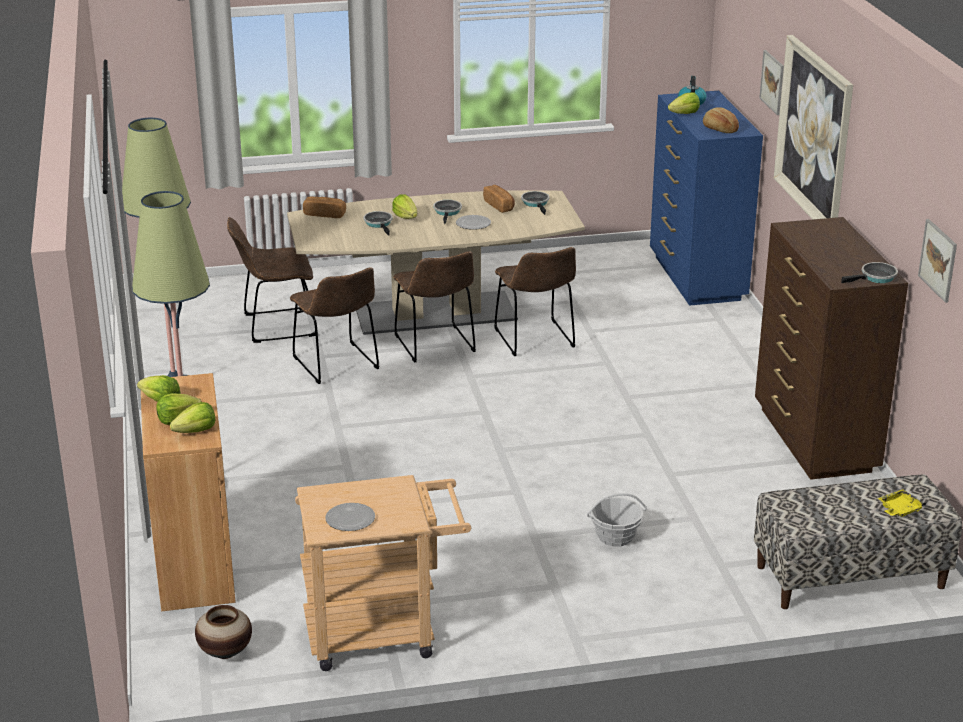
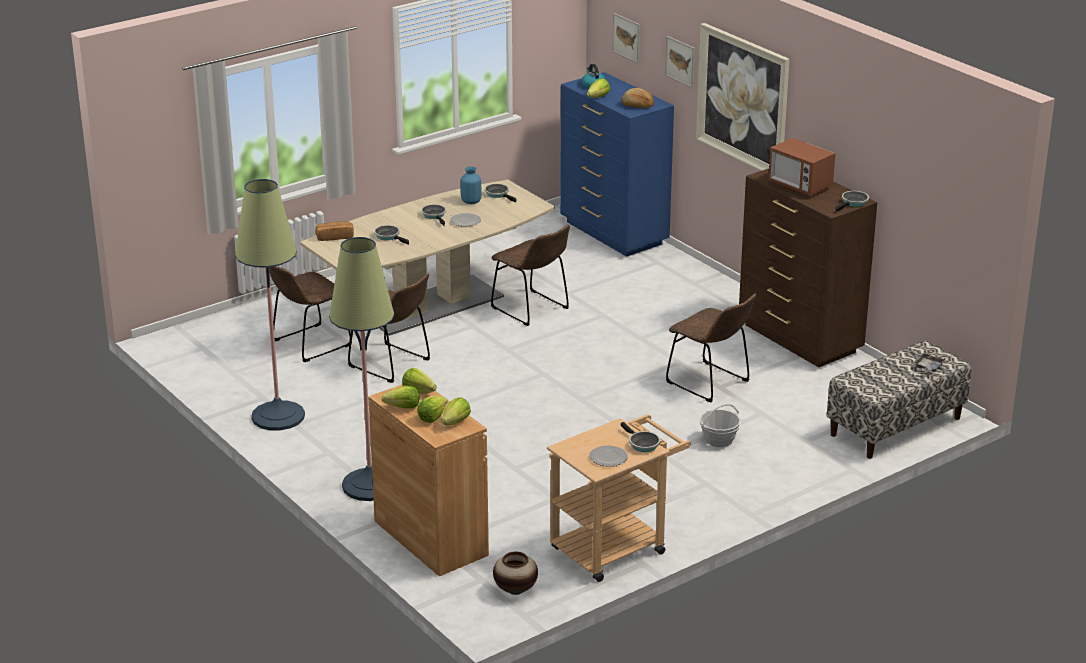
camera: 25 degrees left, 0 degrees up
lettuce [392,194,417,219] -> lettuce moved to [402,368,437,394]
brown chair [393,251,476,362] -> brown chair moved to [666,294,757,402]
bread [483,185,515,213] -> blue vase [461,166,481,204]
yellow tray [878,489,927,517] -> grey tray [913,353,945,372]
picture [918,219,957,303] -> picture moved to [612,13,640,63]
none -> frying pan [621,422,660,452]
none -> microwave [768,138,835,196]

